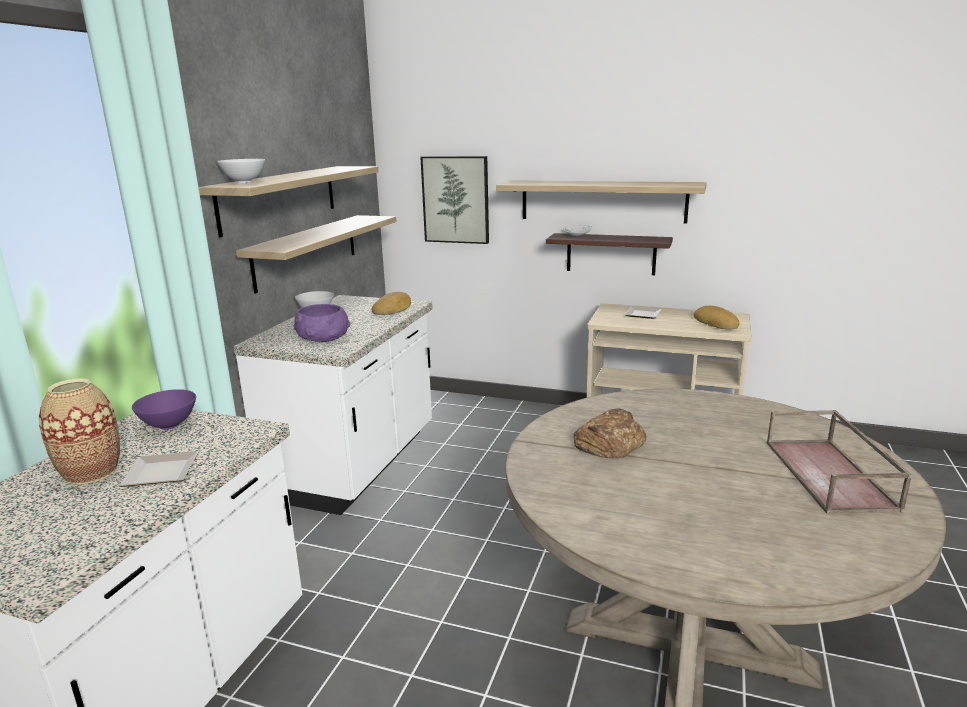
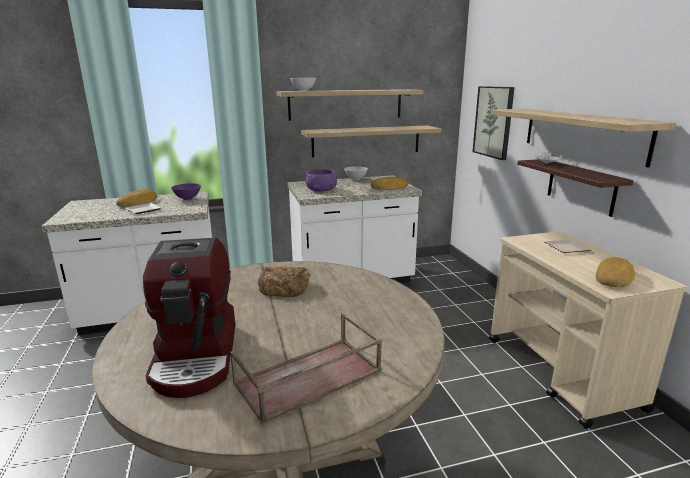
camera: 55 degrees right, 0 degrees up
vase [39,378,120,485] -> bread [116,190,157,207]
none -> coffee machine [143,238,235,398]

